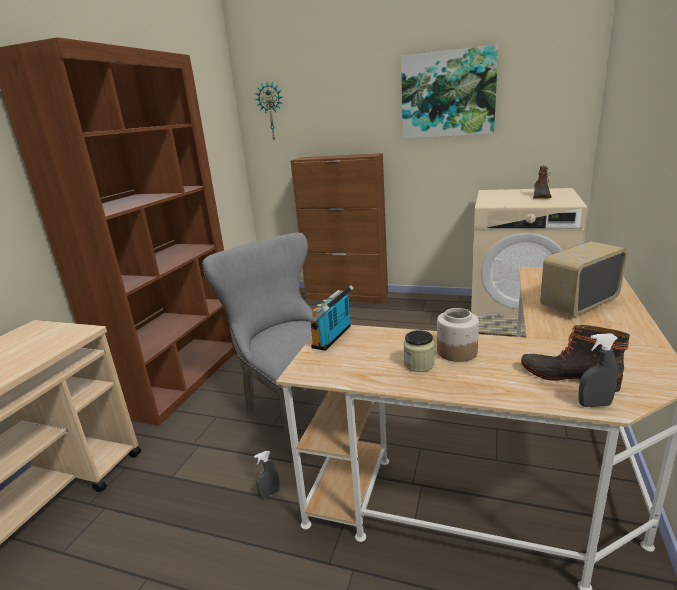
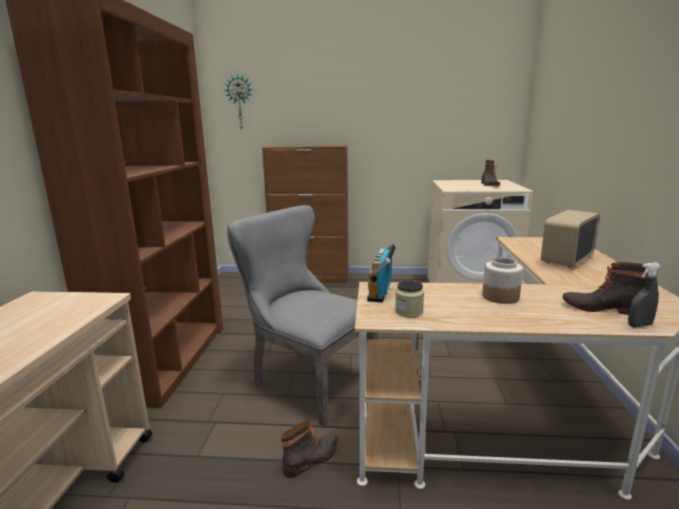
camera: 15 degrees left, 5 degrees down
grey spray bottle [254,451,280,498] -> boot [281,420,338,478]
picture [401,45,498,139] -> none
jar [403,330,435,372] -> jar moved to [395,280,424,317]

